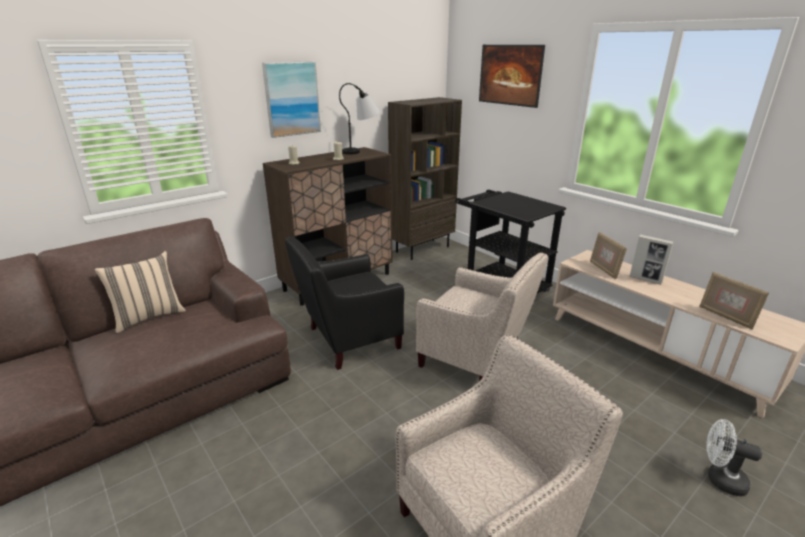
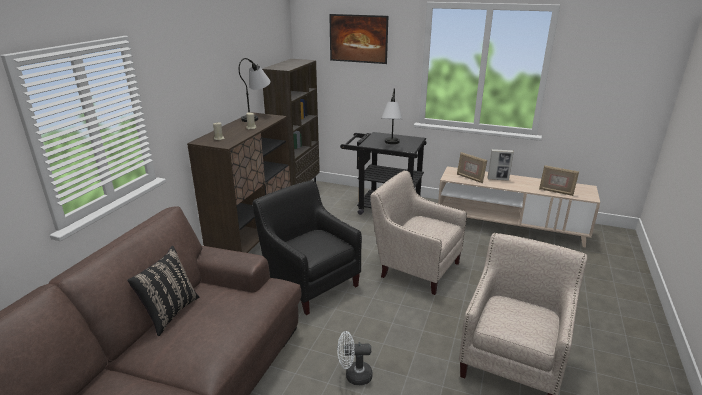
camera: 30 degrees left, 0 degrees up
beige pillow [94,251,186,333] -> black pillow [127,246,199,336]
picture [262,61,321,138] -> none
black armchair [285,237,404,370] -> black armchair turned 105 degrees clockwise [252,180,362,315]
beige armchair [416,253,548,381] -> beige armchair turned 150 degrees counterclockwise [371,170,467,295]
white fan [706,419,762,496] -> white fan moved to [337,331,373,385]
none -> table lamp [382,88,402,144]

